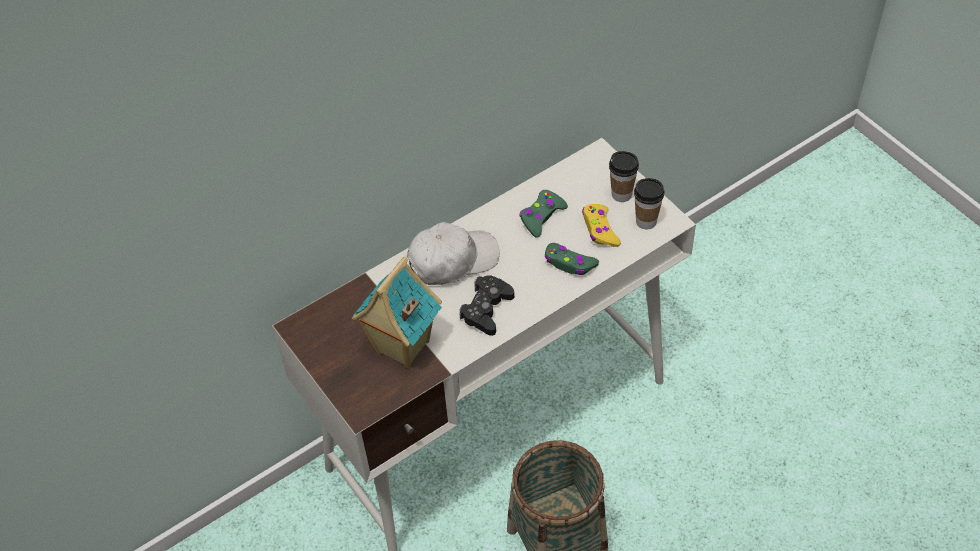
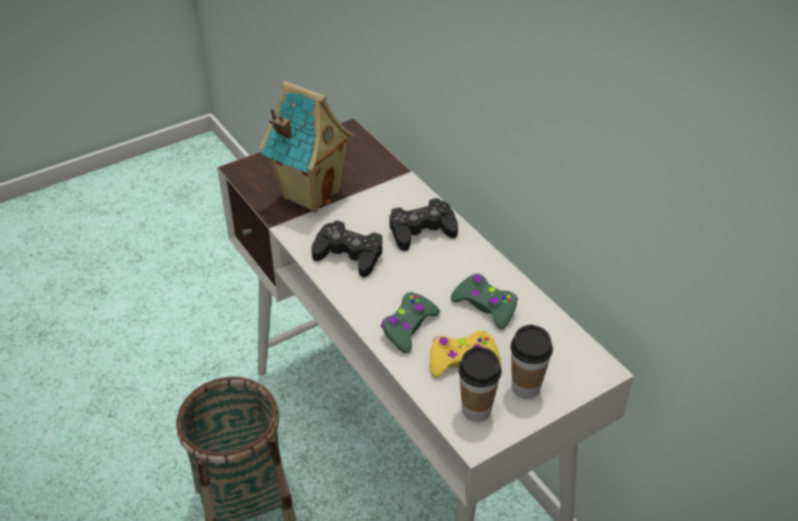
camera: 90 degrees right, 10 degrees down
white cap [407,222,500,285] -> black game controller [390,198,458,251]

